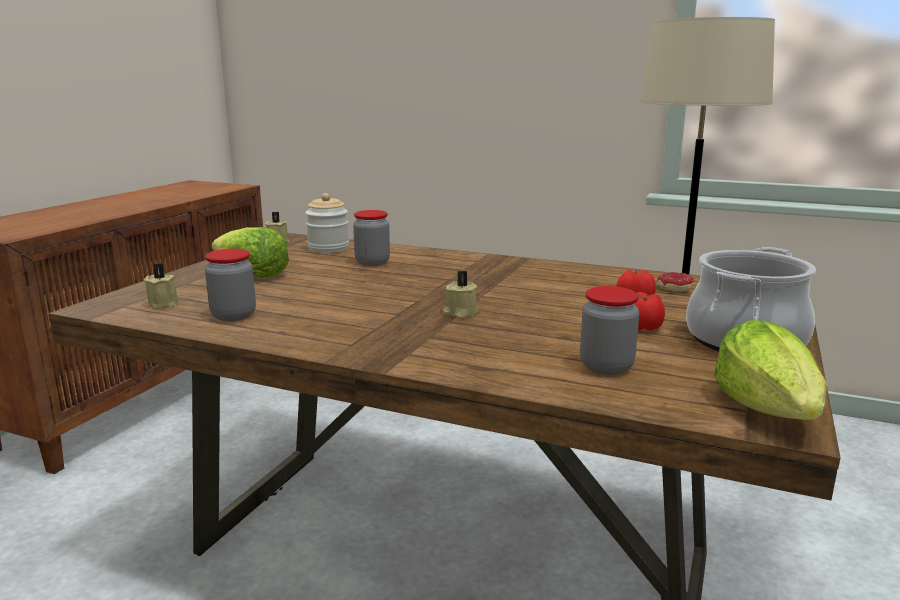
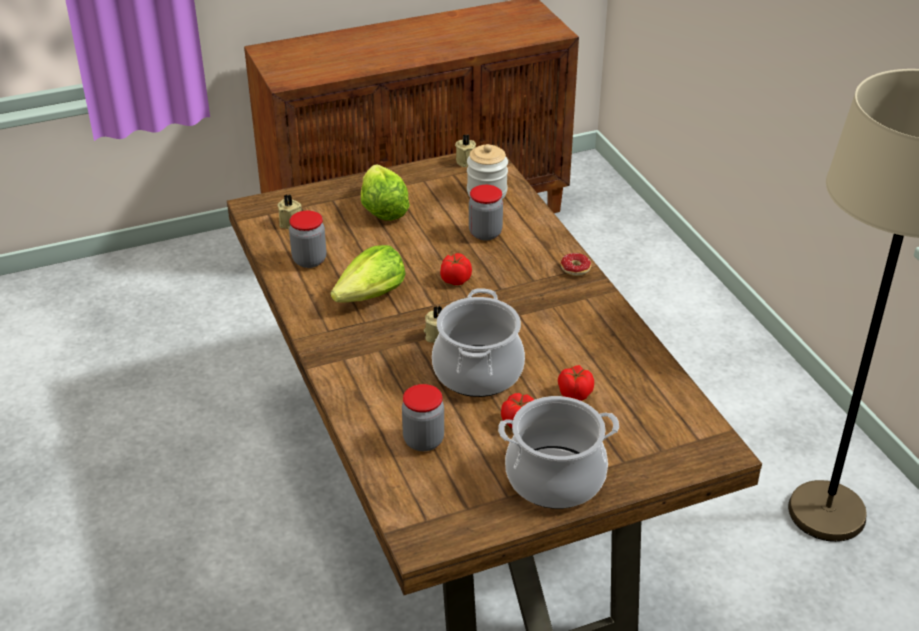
camera: 45 degrees right, 20 degrees up
donut [657,272,698,292] -> donut moved to [561,253,591,276]
lettuce [714,320,827,420] -> lettuce moved to [330,245,406,302]
none -> cooking pot [432,288,525,397]
none -> tomato [440,253,472,285]

